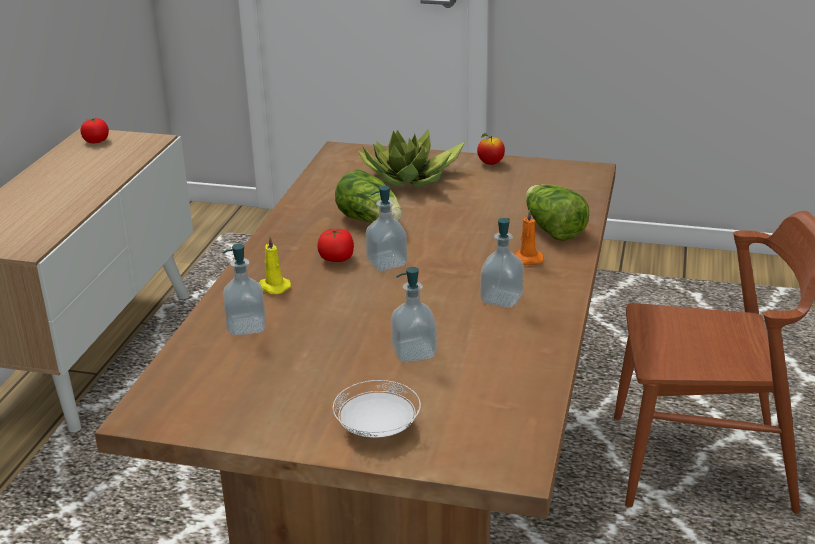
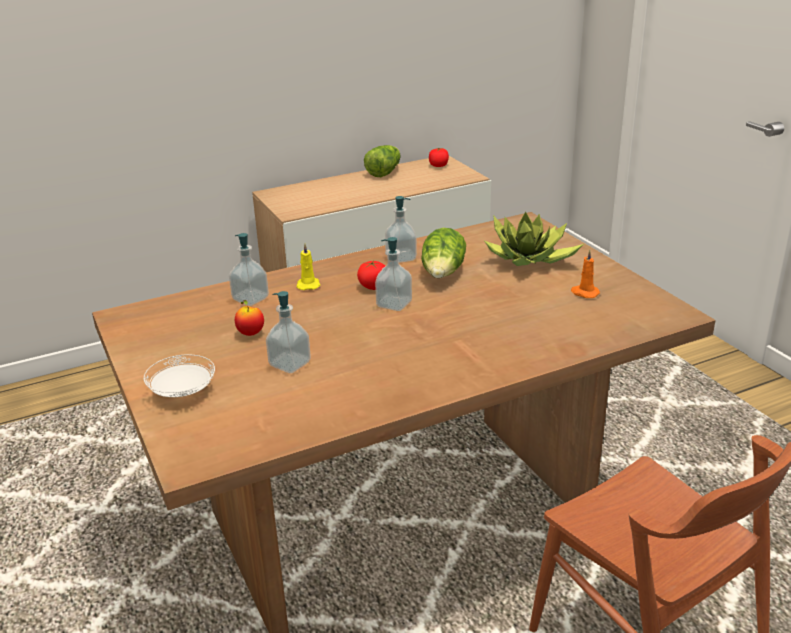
camera: 50 degrees right, 0 degrees up
apple [477,133,505,165] -> apple moved to [235,300,264,336]
soap dispenser [480,218,524,308] -> soap dispenser moved to [385,196,417,263]
orange candle [515,209,544,265] -> orange candle moved to [571,250,600,298]
lettuce [526,184,589,241] -> lettuce moved to [364,145,401,177]

